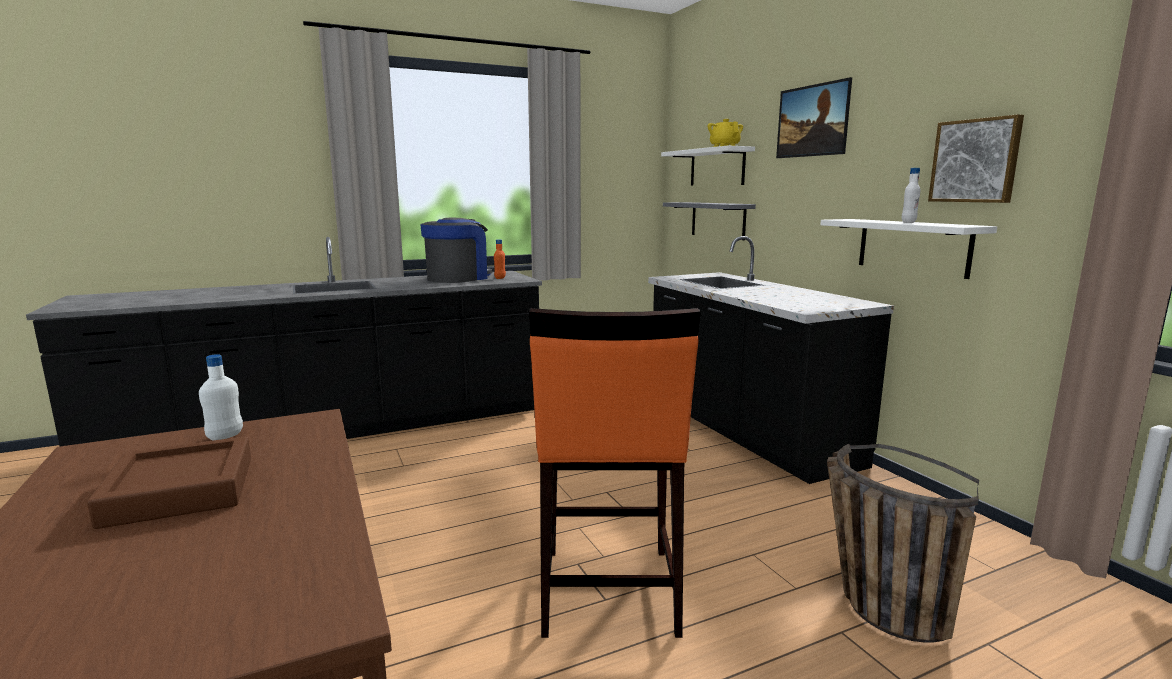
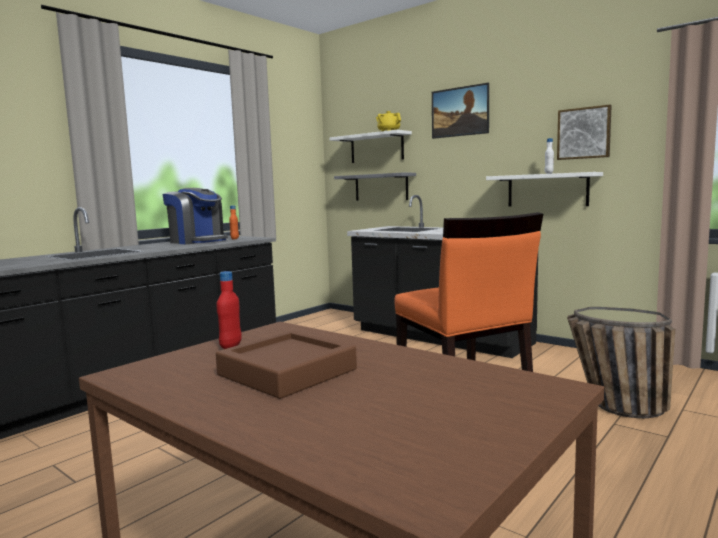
camera: 25 degrees left, 5 degrees down
white bottle [199,354,243,440] -> red bottle [216,271,242,349]
coffee machine [420,218,493,283] -> coffee machine turned 120 degrees clockwise [162,188,228,244]

